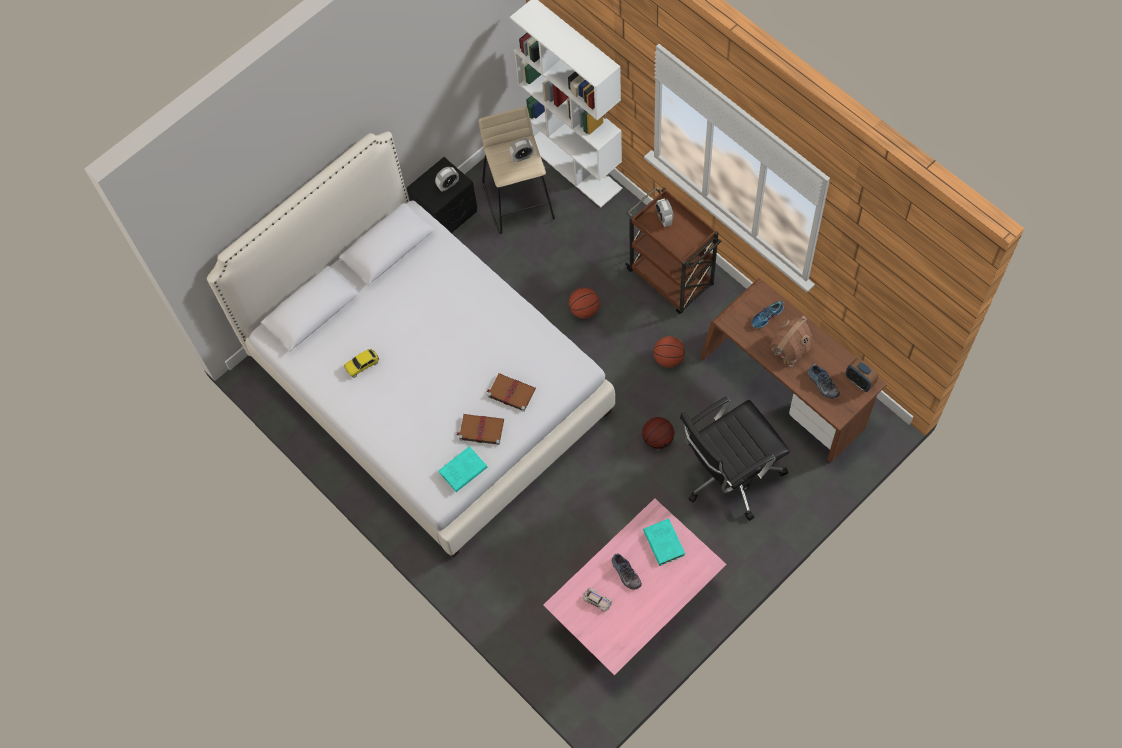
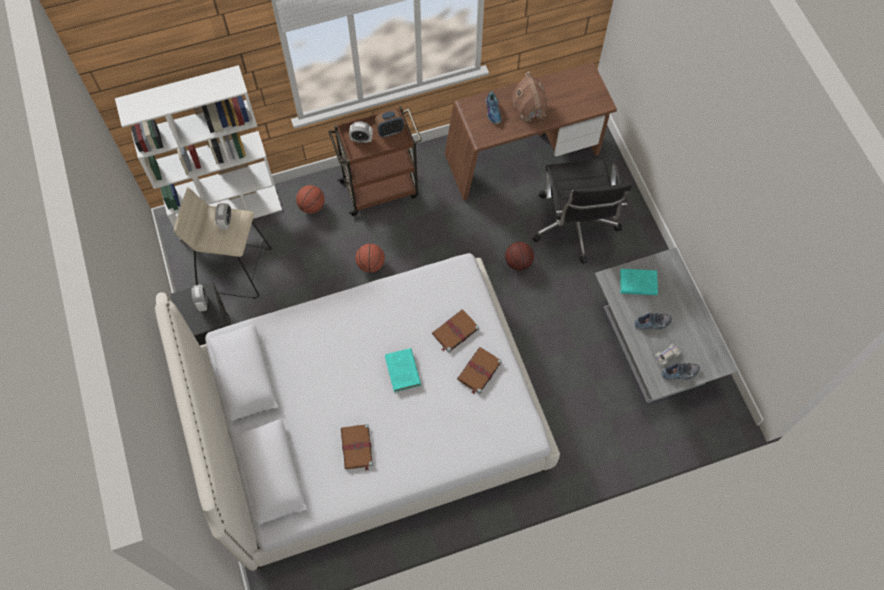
camera: 70 degrees left, 0 degrees up
toy car [344,349,379,378] -> brown book [341,424,373,471]
turquoise book [438,446,488,492] -> turquoise book moved to [385,348,421,392]
pink coffee table [543,498,726,675] -> grey coffee table [595,247,738,403]
basketball [653,336,685,368] -> basketball moved to [296,185,325,214]
shoe [808,364,840,399] -> shoe moved to [661,363,700,380]
alarm clock [846,358,878,392] -> alarm clock moved to [375,110,404,137]

